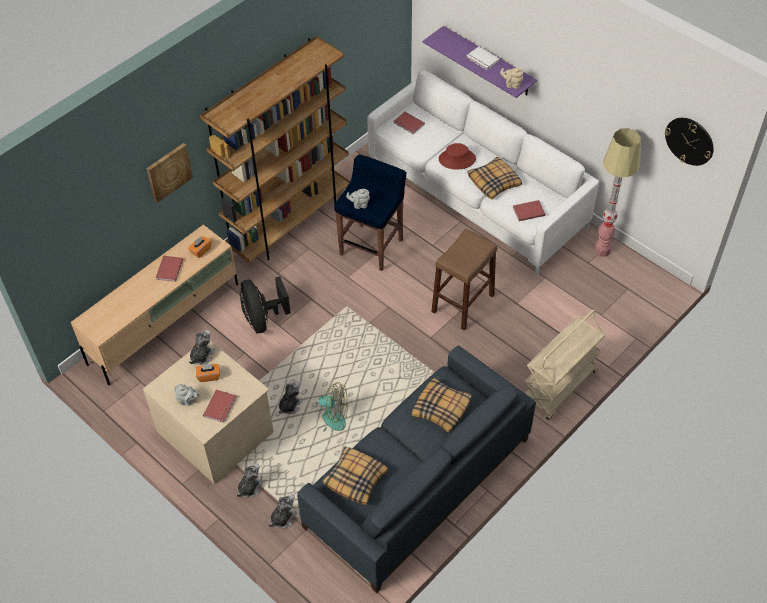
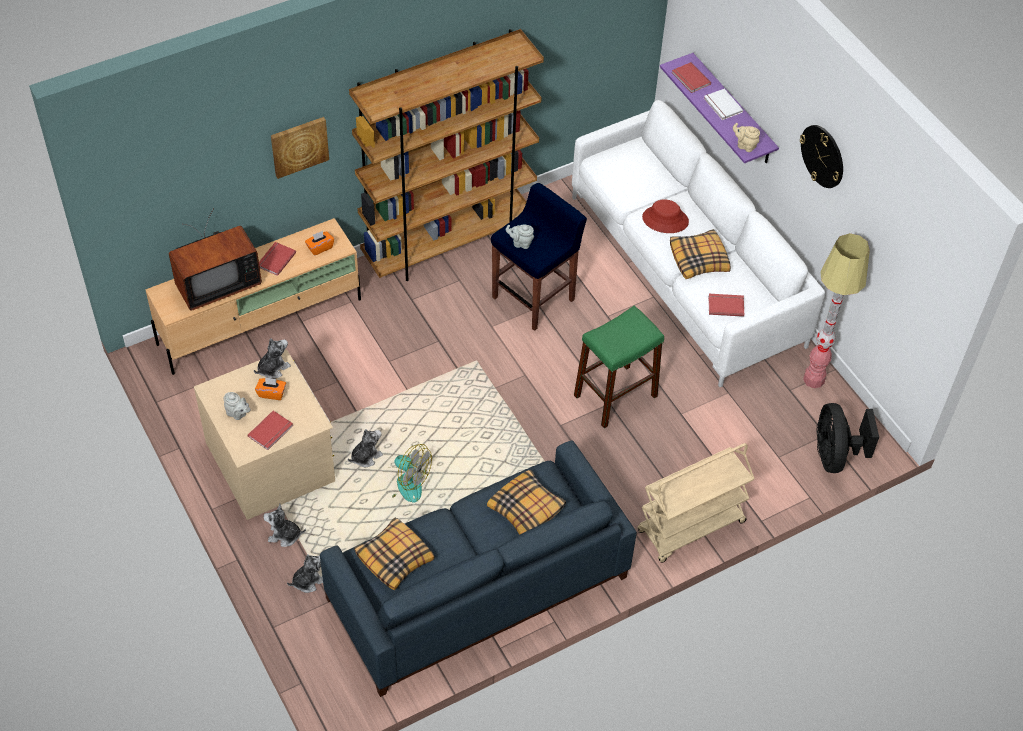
camera: 15 degrees right, 0 degrees up
plush toy [237,463,264,498] -> plush toy turned 135 degrees counterclockwise [264,504,306,547]
black fan [240,276,291,333] -> black fan moved to [816,403,879,473]
red book [394,112,425,134] -> red book moved to [672,62,711,93]
brown stool [431,229,497,331] -> green stool [574,305,664,428]
wall clock [665,118,714,166] -> wall clock moved to [800,125,843,188]
none -> television [169,208,262,311]

